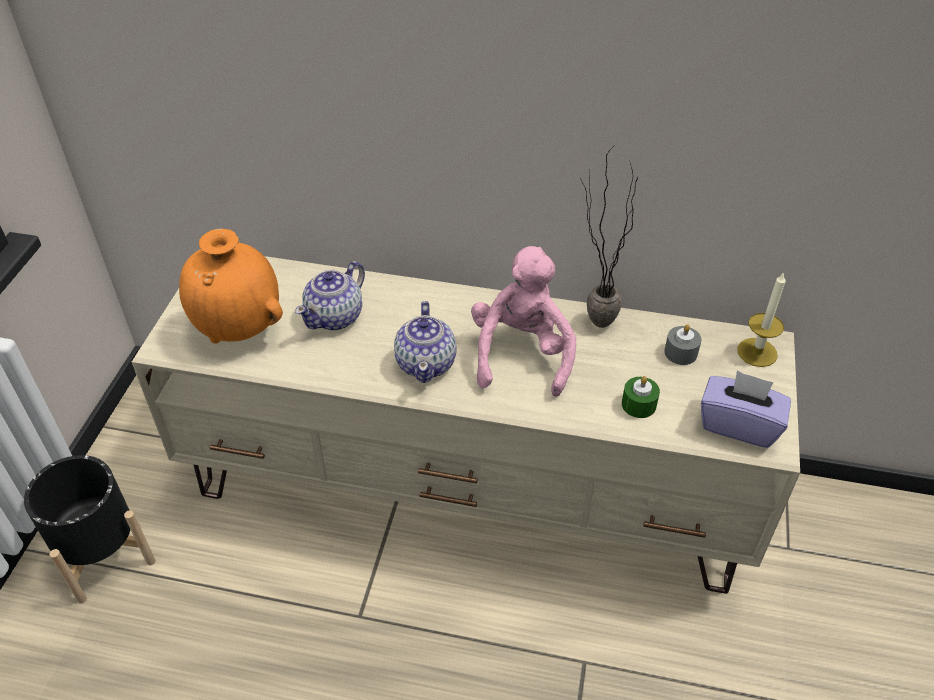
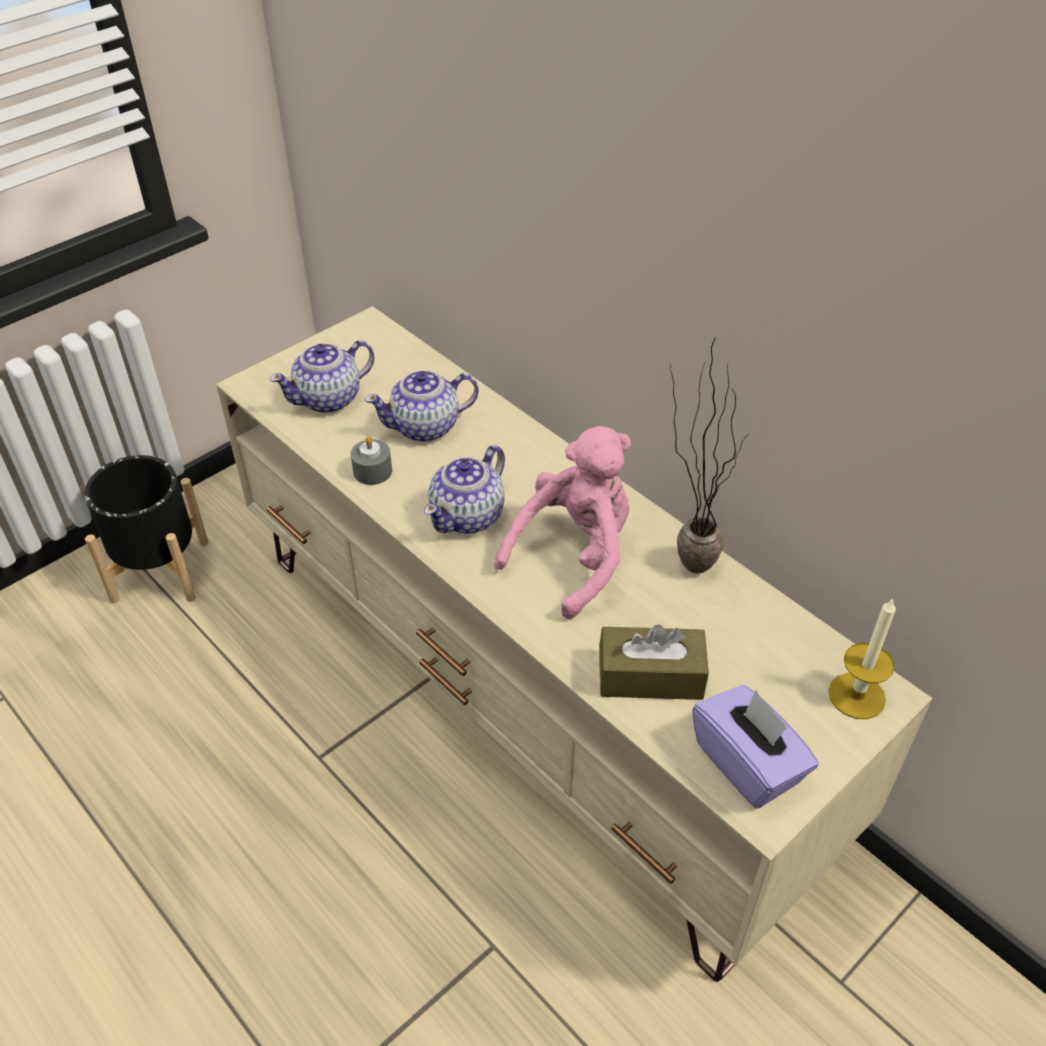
camera: 35 degrees right, 0 degrees up
orange vase [179,229,283,344] -> teapot [270,340,374,413]
green candle [622,376,660,418] -> brown tissue box [599,624,709,700]
grey candle [664,324,702,365] -> grey candle moved to [351,436,392,485]

